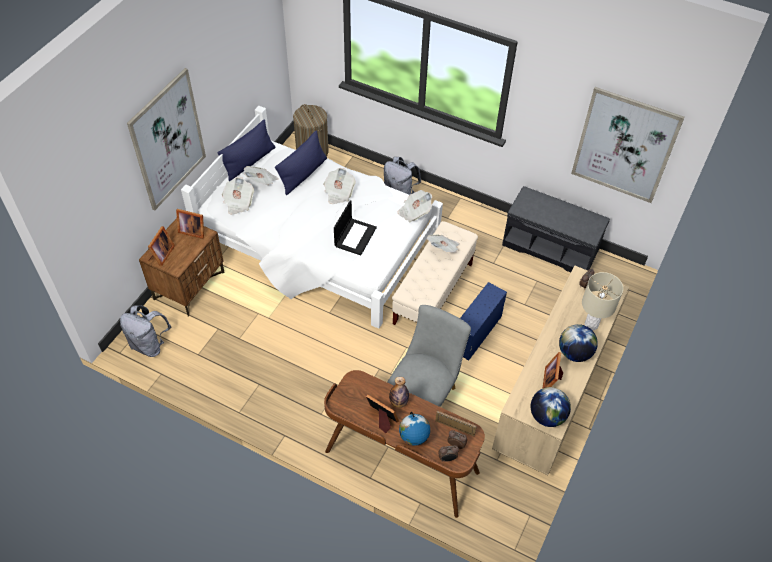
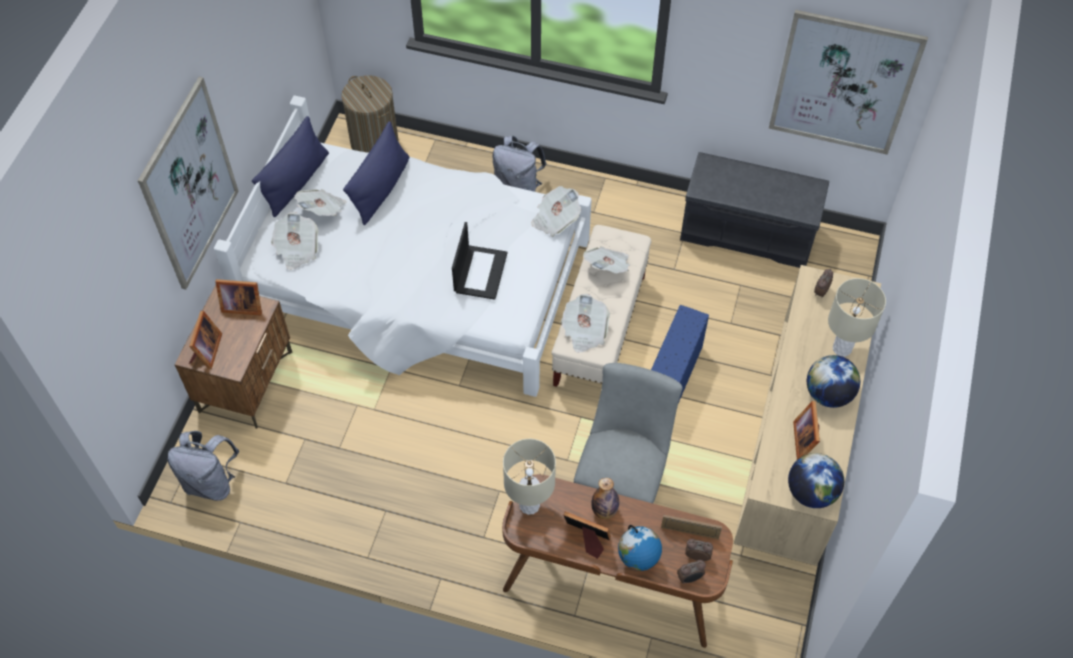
camera: 10 degrees left, 5 degrees up
newspaper [324,168,356,204] -> newspaper moved to [561,294,610,353]
none -> beige table lamp [503,439,556,515]

